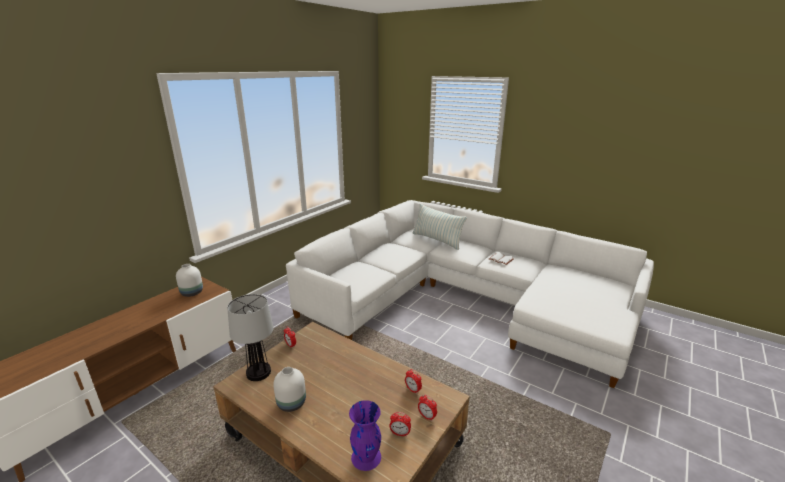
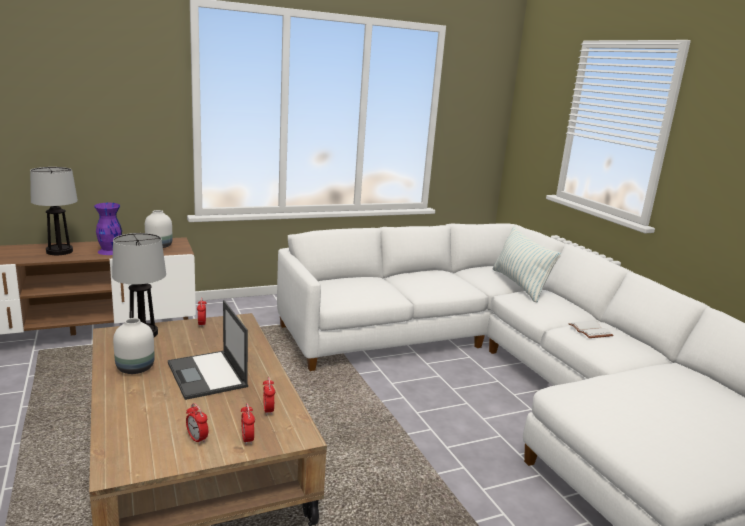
camera: 30 degrees right, 5 degrees down
purple vase [349,400,381,471] -> purple vase moved to [94,203,122,255]
none -> table lamp [30,167,78,255]
none -> laptop [168,300,248,400]

